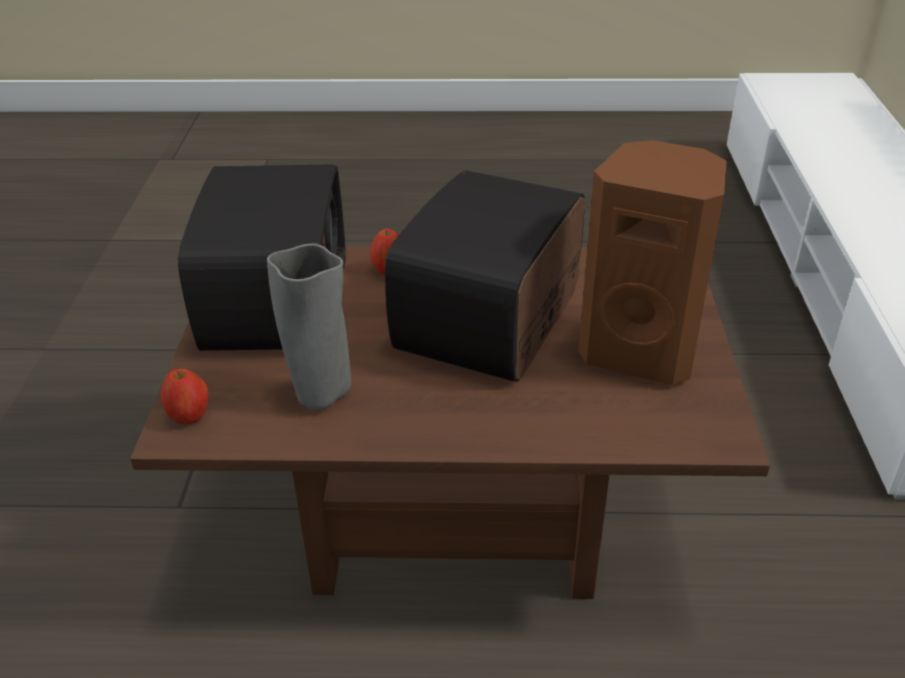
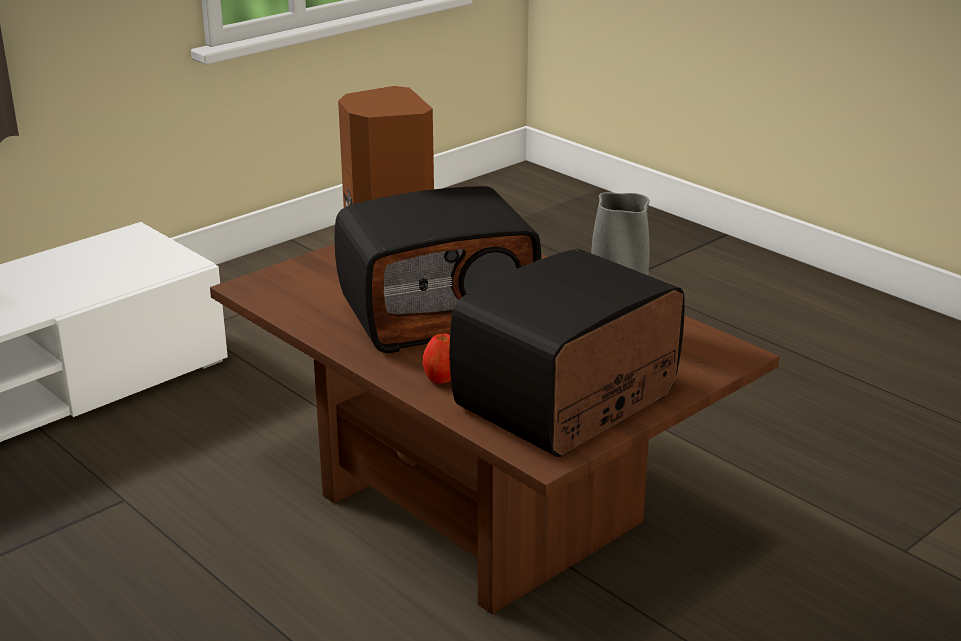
camera: 135 degrees left, 10 degrees down
apple [161,369,209,425] -> none

